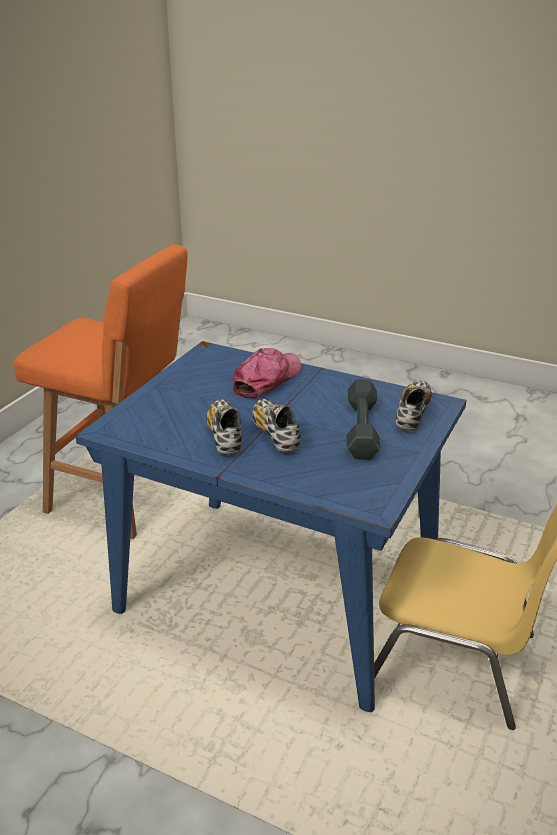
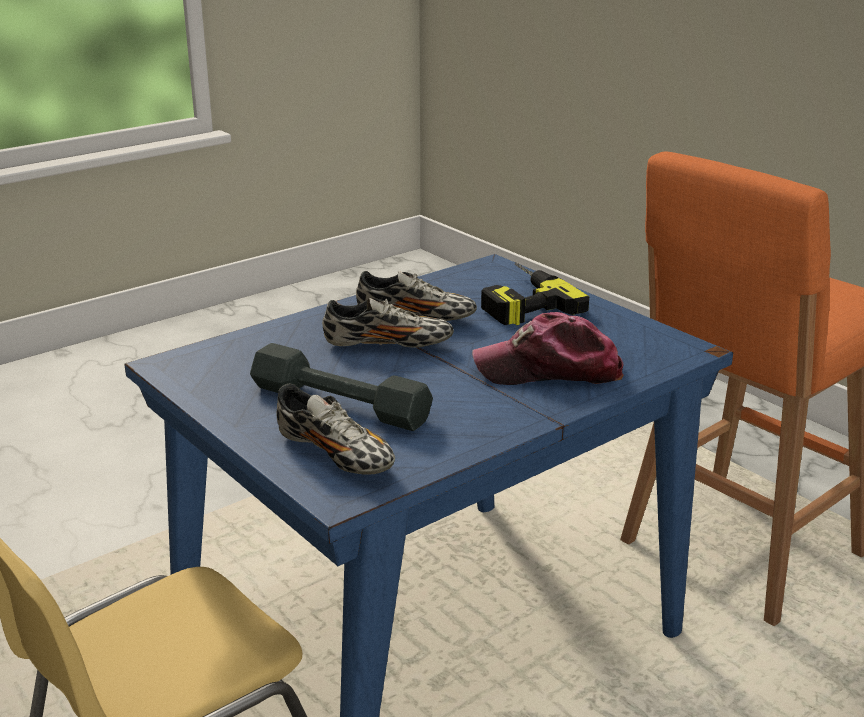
camera: 115 degrees right, 5 degrees down
cap [233,348,301,398] -> cap turned 120 degrees clockwise [472,312,623,385]
none -> power drill [481,263,589,325]

